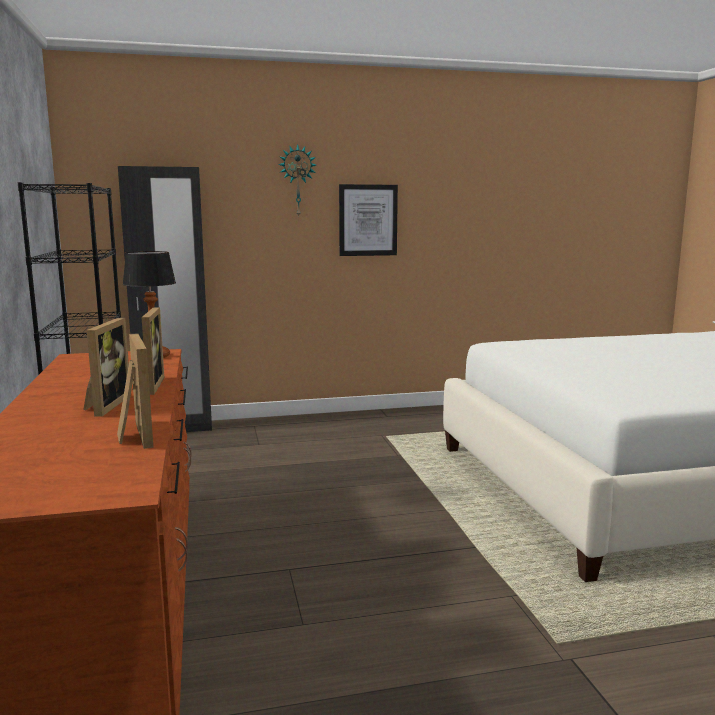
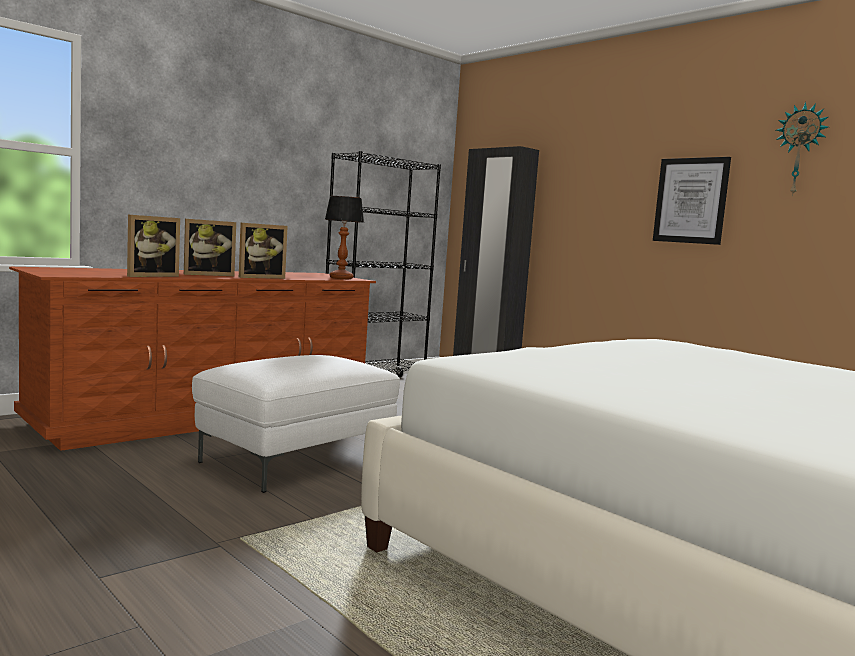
camera: 60 degrees right, 5 degrees down
wall clock [278,144,316,216] -> wall clock moved to [776,102,828,196]
none -> white ottoman [192,355,400,493]

